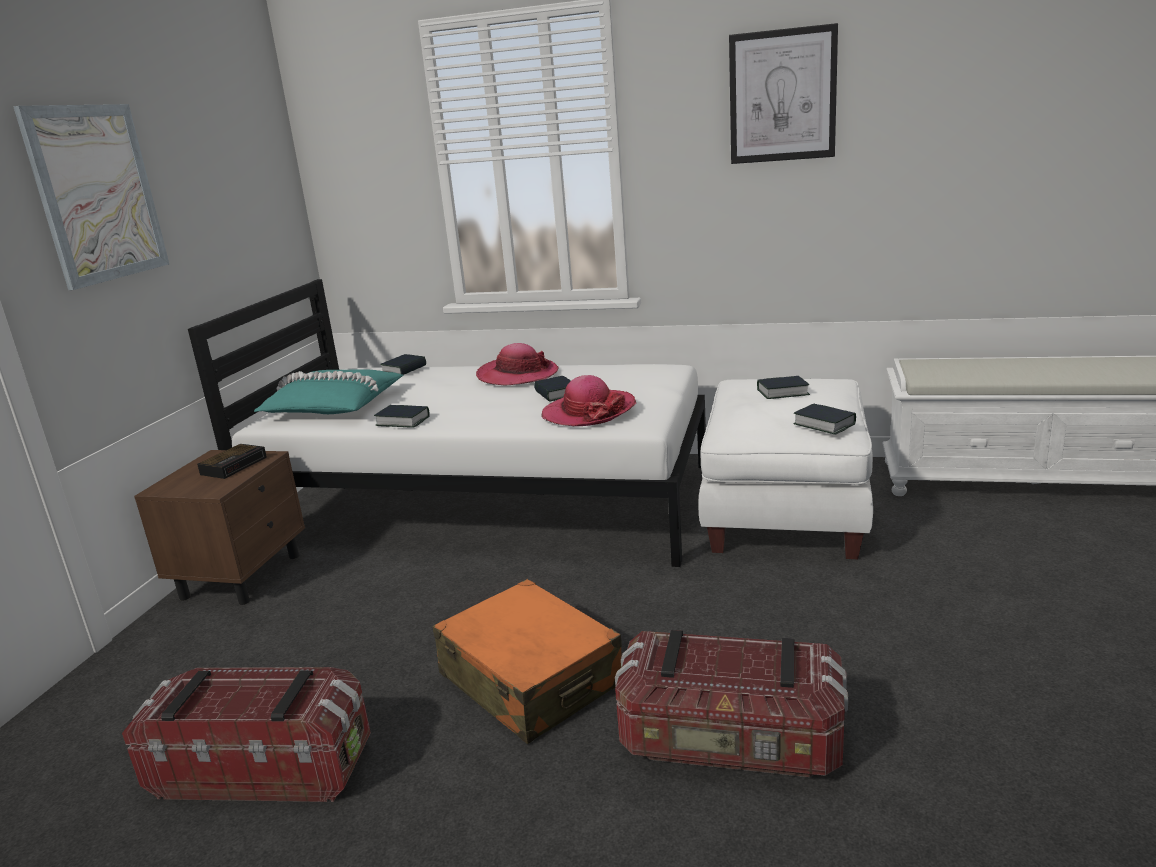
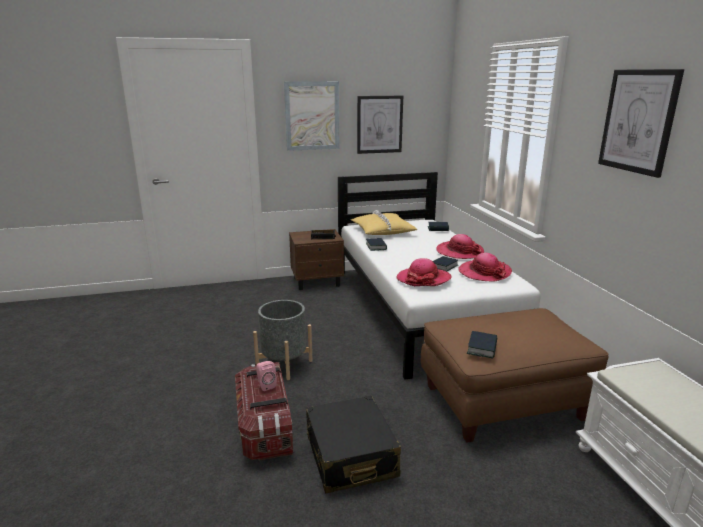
camera: 60 degrees right, 0 degrees up
storage box [122,667,371,802] -> none
turquoise pillow [254,369,403,414] -> yellow pillow [351,210,418,235]
orange suitcase [433,579,622,744] -> grey planter [253,300,312,380]
white ottoman [699,379,873,559] -> brown ottoman [421,308,609,443]
book [757,376,810,399] -> none
none -> pink speaker [256,361,277,391]
none -> black suitcase [306,396,401,493]
none -> picture [357,96,403,154]
none -> hat [458,253,512,282]

